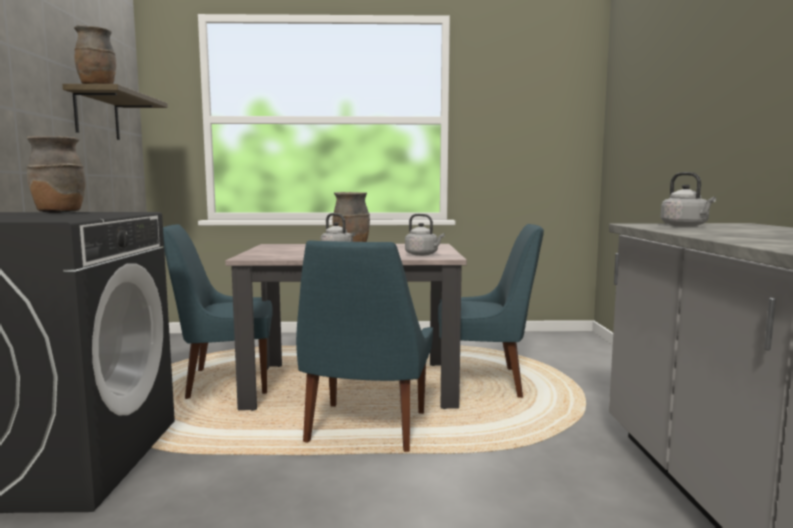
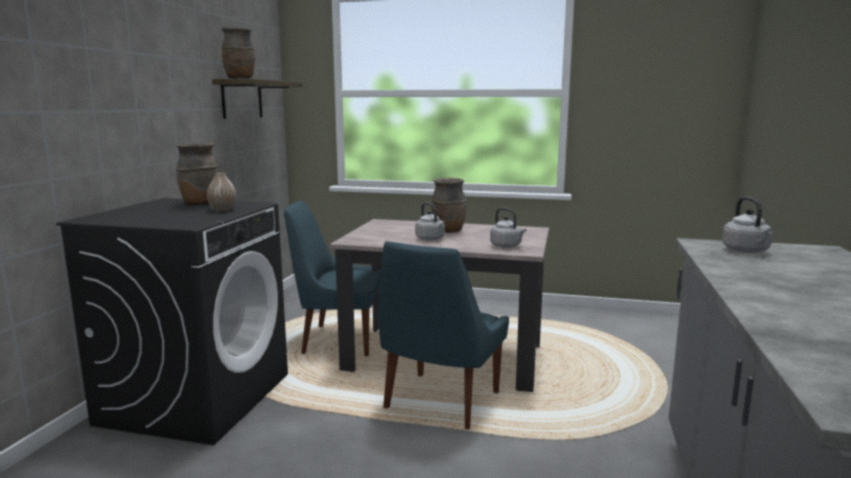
camera: 15 degrees right, 5 degrees up
blue chair [438,224,544,398] -> none
none -> vase [207,173,236,211]

